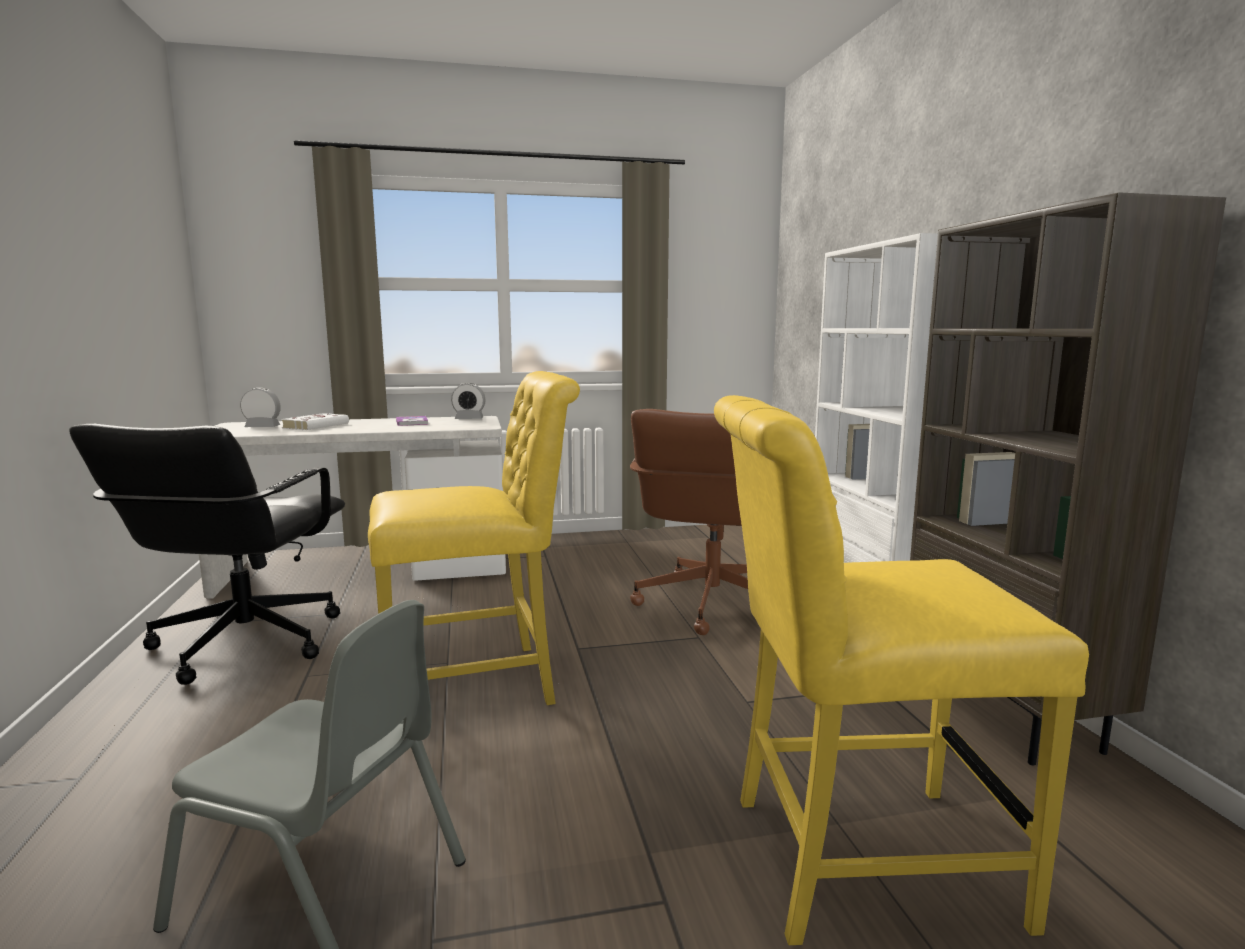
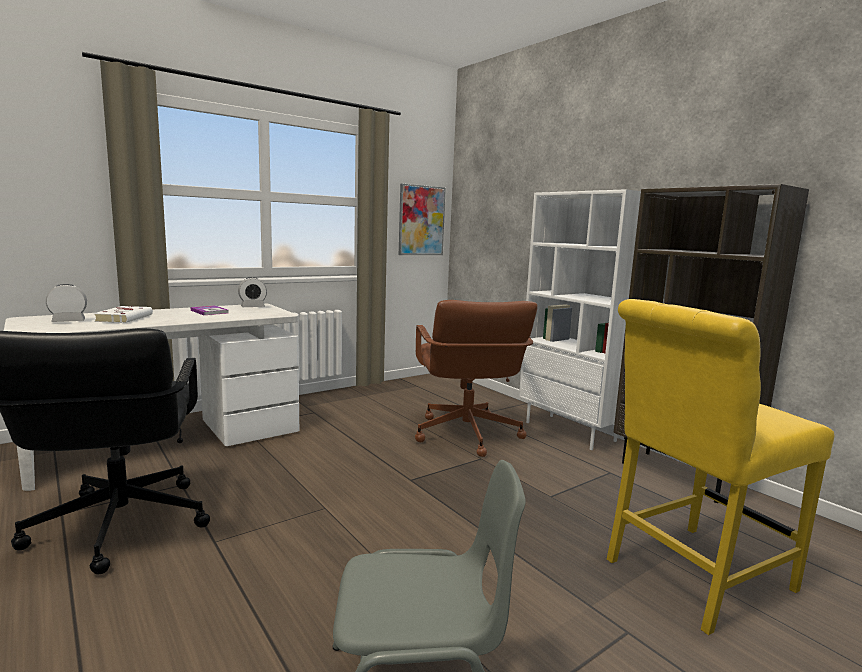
camera: 25 degrees left, 0 degrees up
yellow chair [368,371,580,705] -> none
none -> picture [399,184,446,255]

